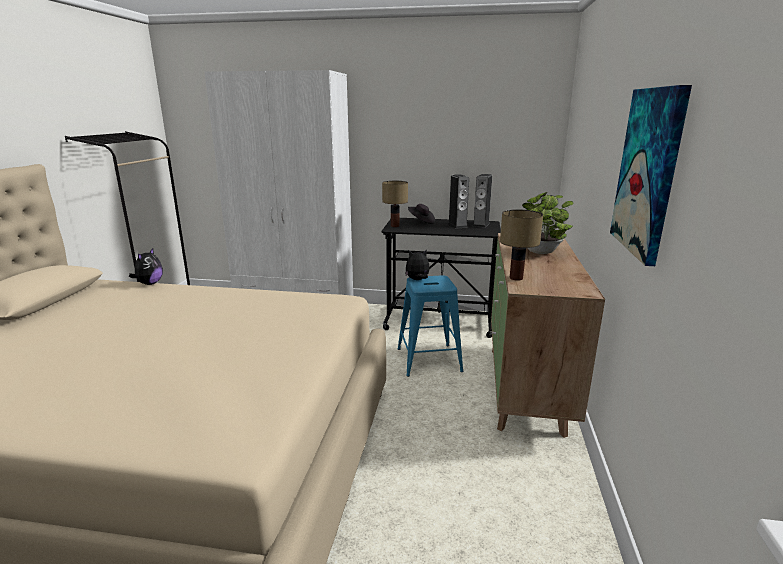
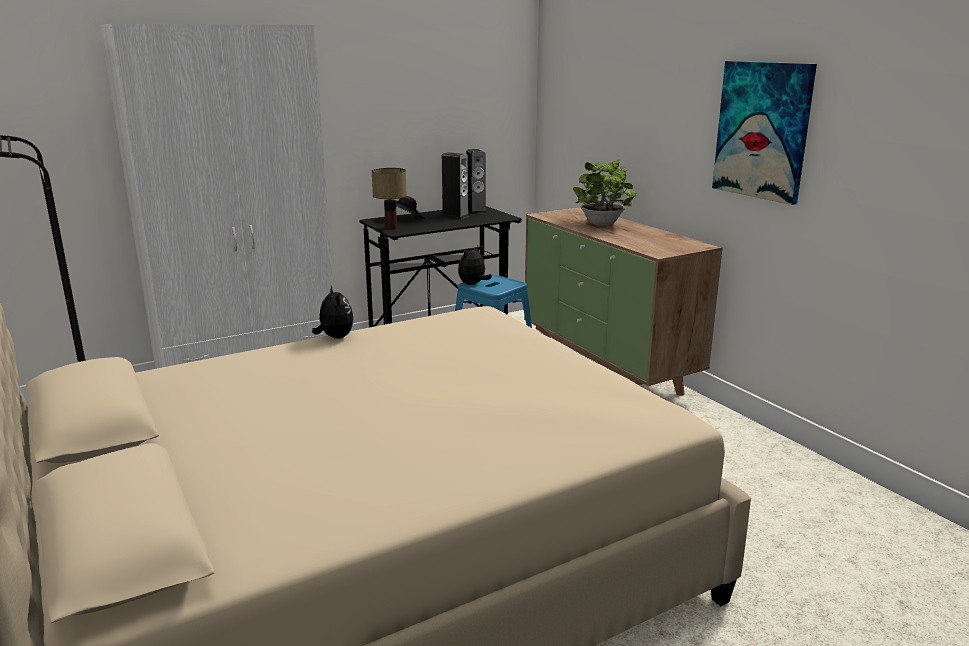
camera: 40 degrees left, 0 degrees up
plush toy [129,248,163,285] -> plush toy moved to [312,286,354,339]
table lamp [500,209,543,281] -> none

